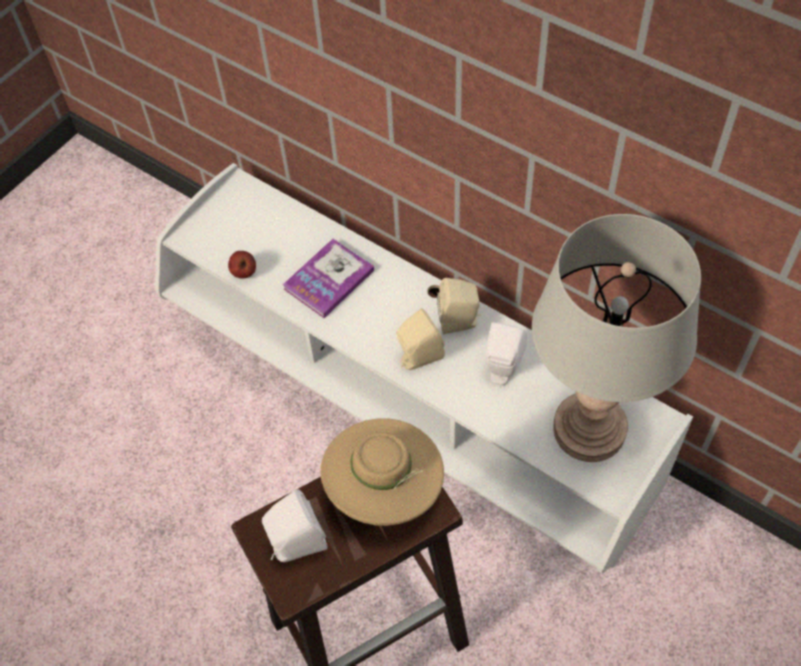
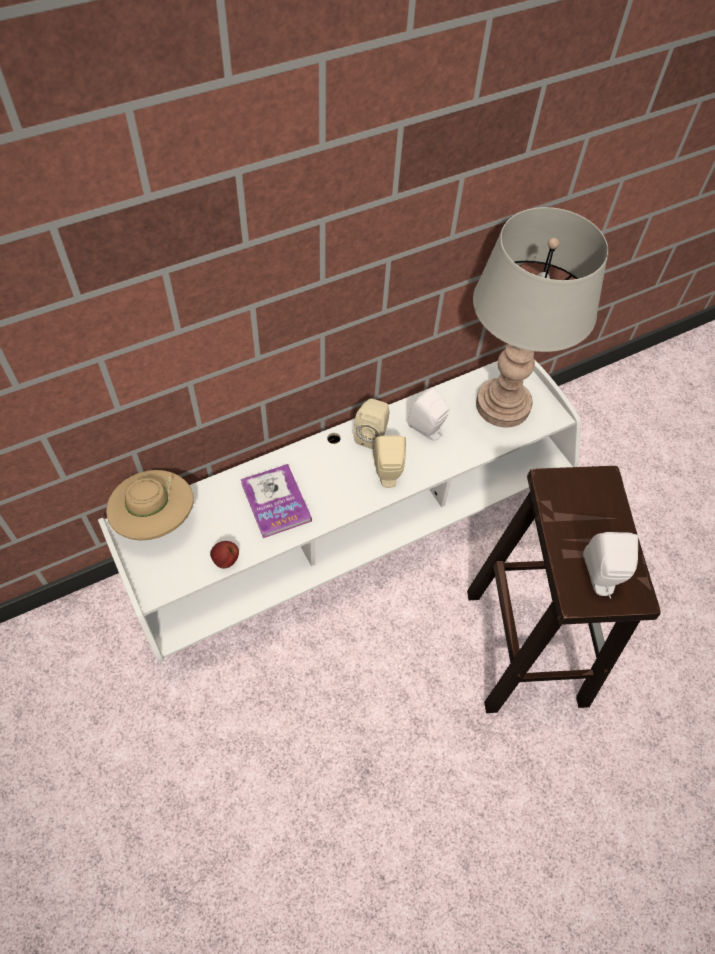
camera: 70 degrees left, 0 degrees up
beige hat [320,418,444,526] -> beige hat moved to [106,470,194,541]

